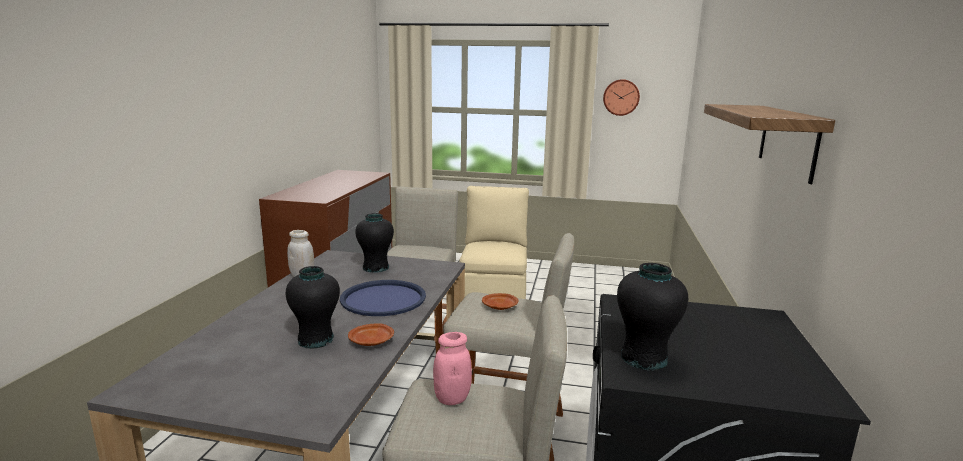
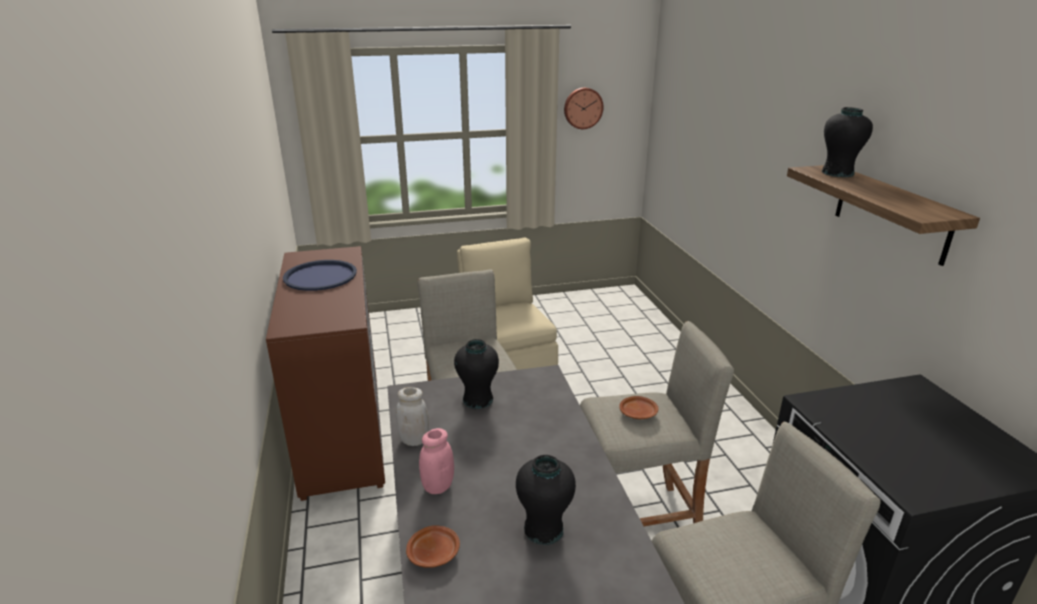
camera: 25 degrees left, 10 degrees up
blue tray [340,280,426,316] -> blue tray moved to [283,260,357,291]
brown plate [348,323,394,346] -> brown plate moved to [406,525,460,568]
pink jar [433,332,472,405] -> pink jar moved to [419,428,454,494]
black vase [617,263,688,371] -> black vase moved to [822,107,873,177]

